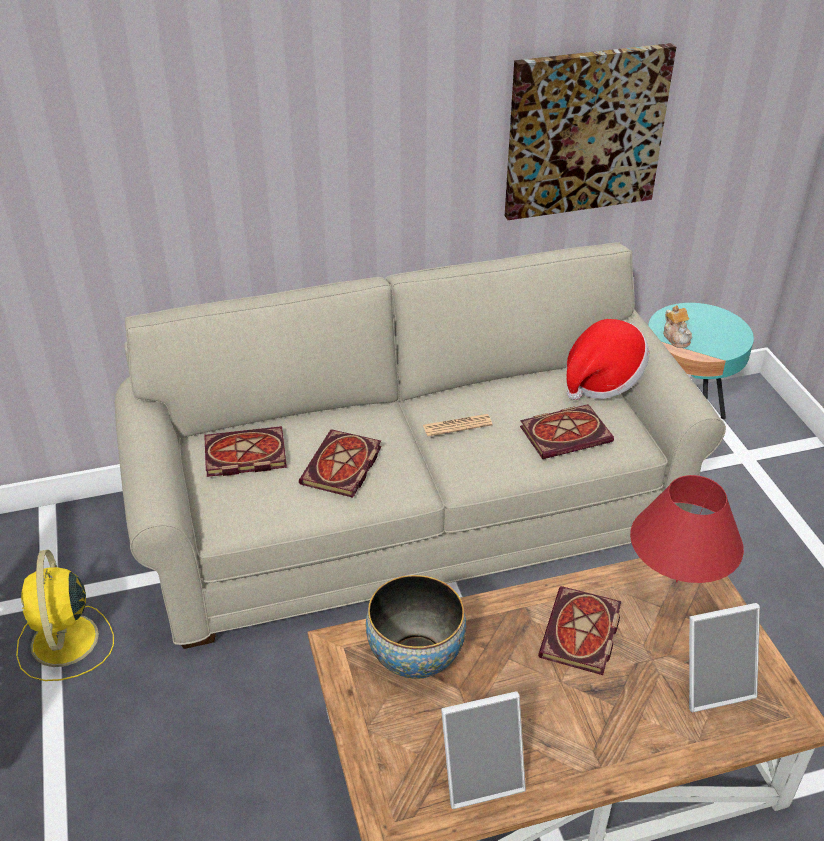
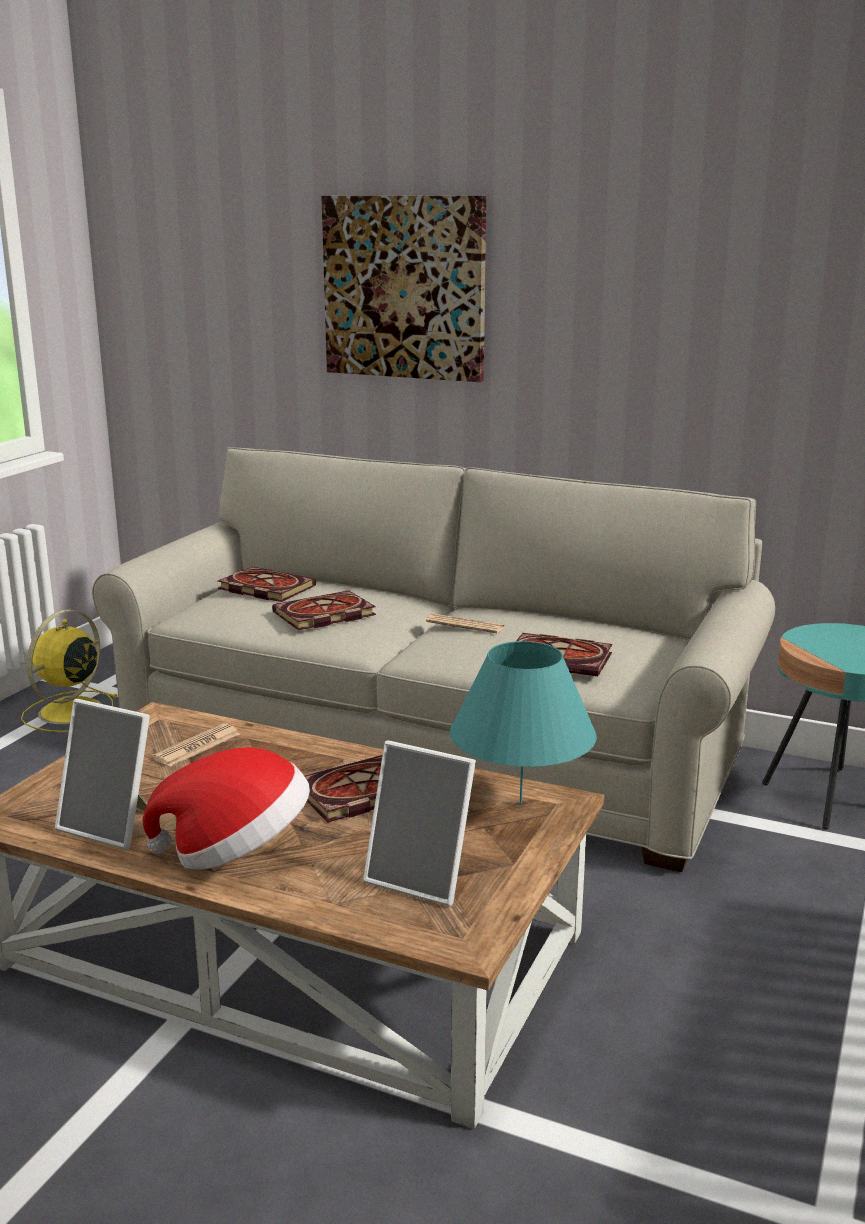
camera: 40 degrees right, 20 degrees down
bowl [366,575,466,679] -> newspaper [152,723,240,767]
picture [505,43,676,220] -> picture moved to [321,196,486,382]
hat [566,319,649,400] -> hat moved to [143,747,310,870]
red table lamp [630,475,744,583] -> turquoise table lamp [450,641,597,804]
teapot [663,305,692,348] -> none

